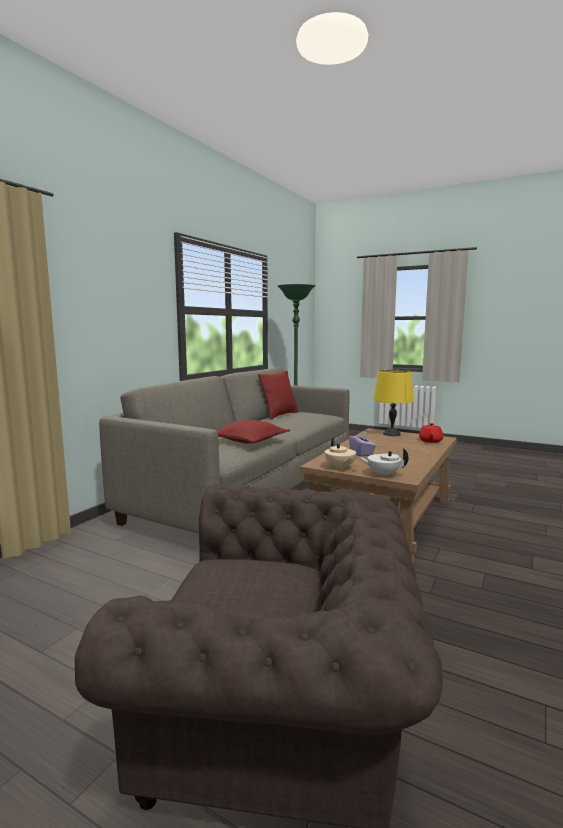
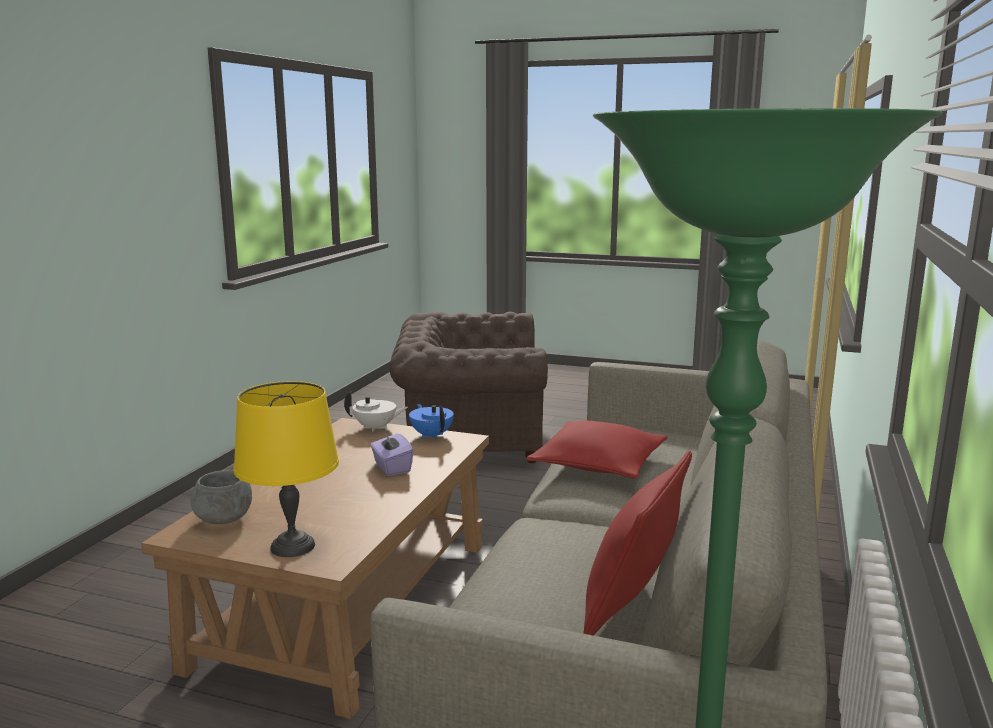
camera: 170 degrees right, 5 degrees up
beige teapot [325,437,356,470] -> blue teapot [409,404,454,439]
red teapot [419,423,443,443] -> grey bowl [191,470,252,524]

